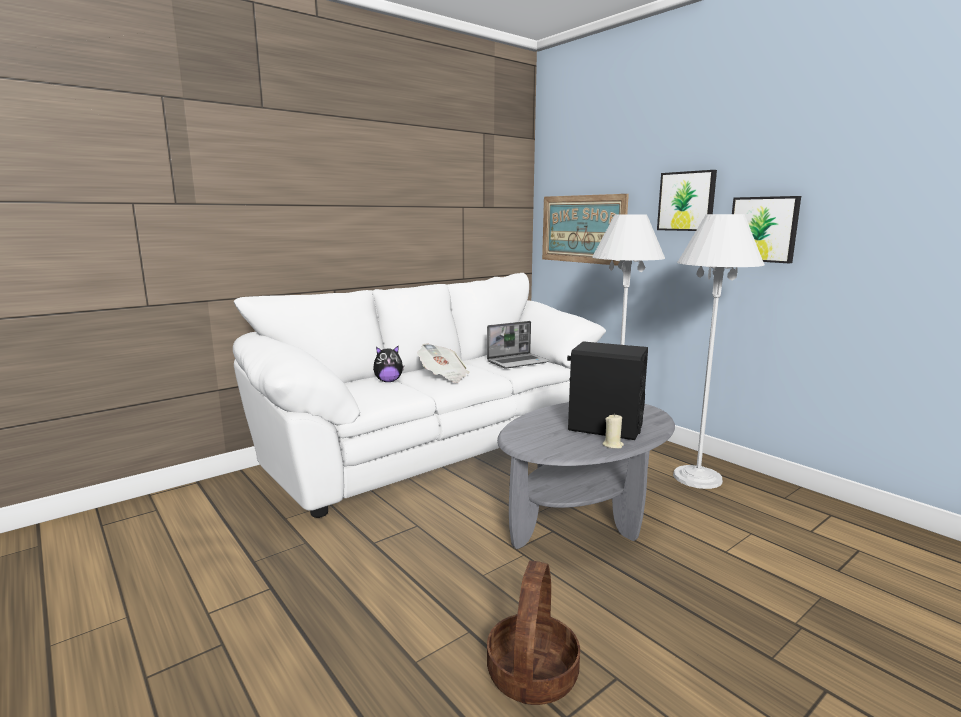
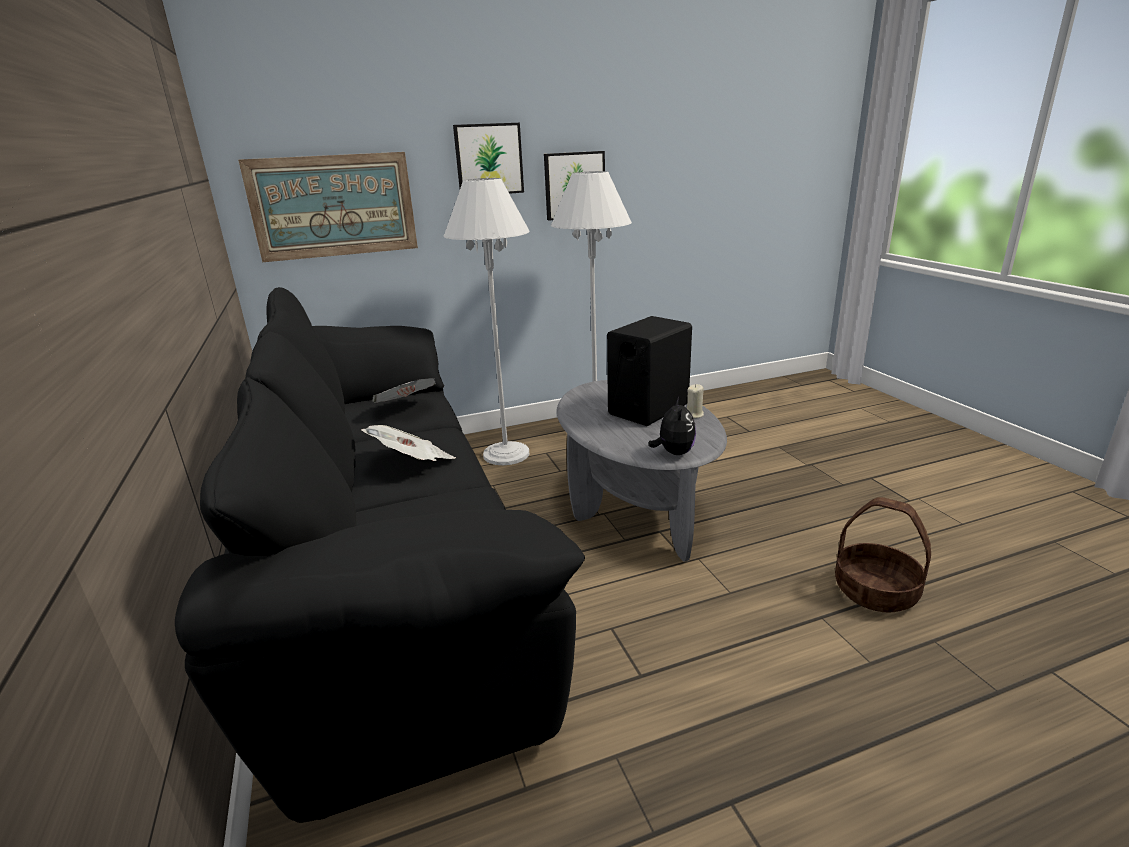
camera: 70 degrees left, 10 degrees up
white sofa [233,273,606,518] -> black sofa [175,287,585,823]
plush toy [373,346,404,382] -> plush toy moved to [648,397,696,455]
laptop [487,321,550,369] -> newspaper [372,378,436,403]

